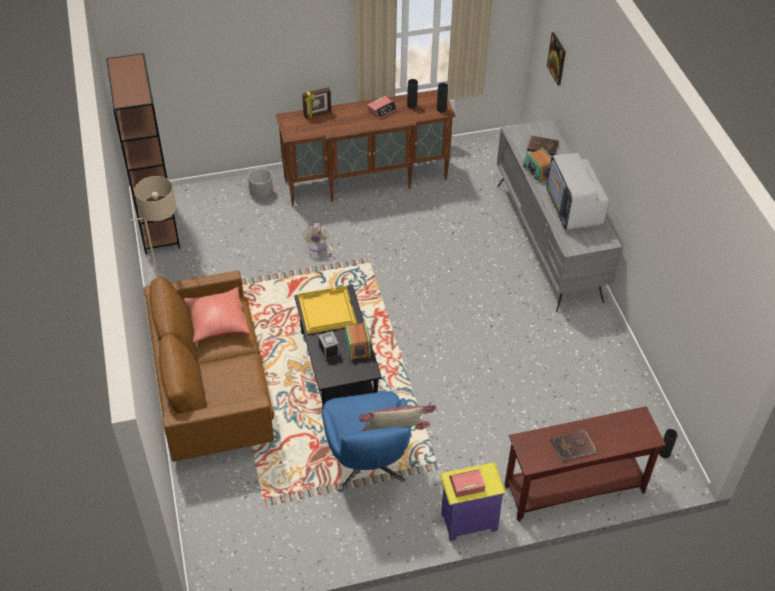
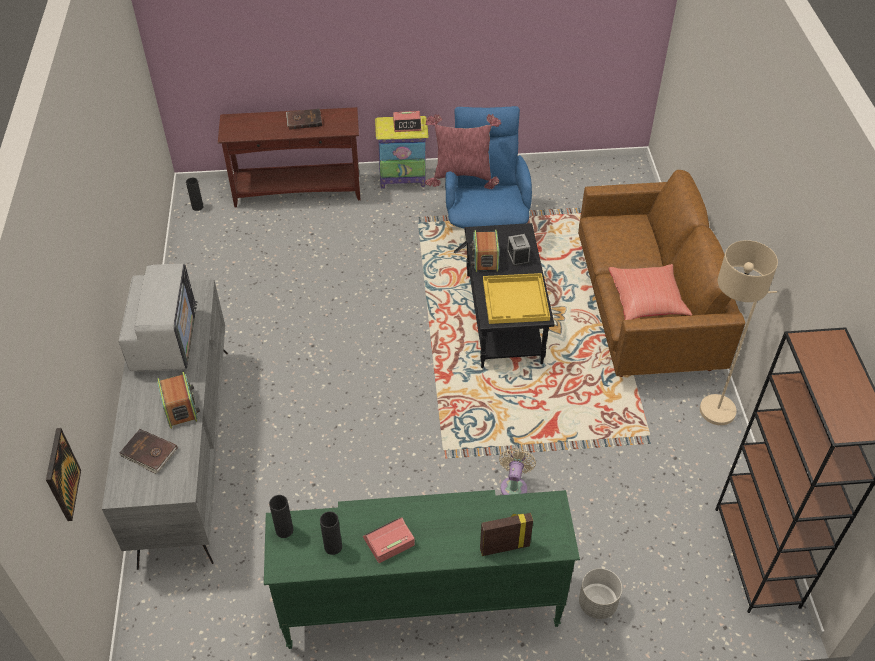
camera: 170 degrees left, 0 degrees up
brown cabinet [276,90,456,206] -> green cabinet [264,490,580,649]

